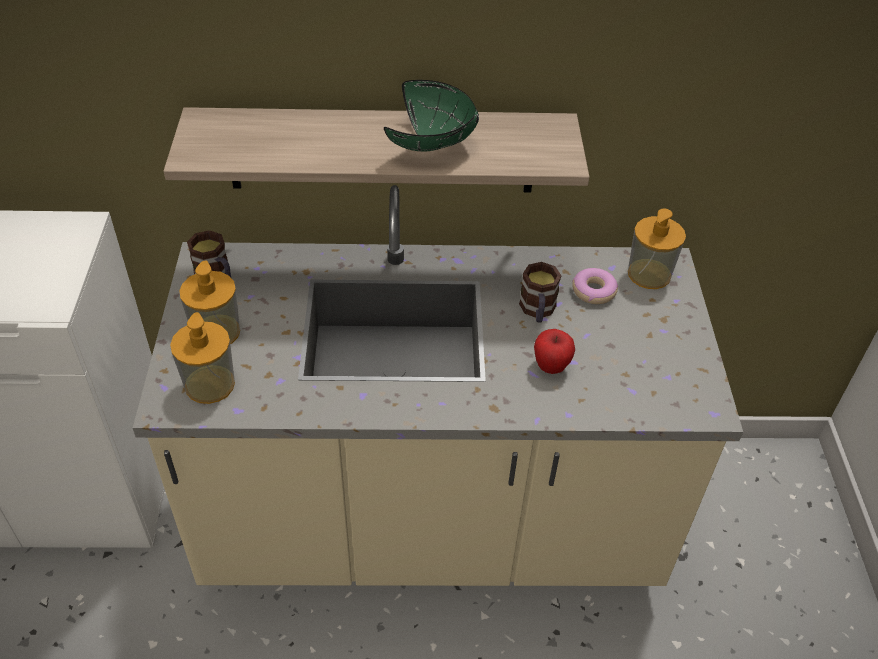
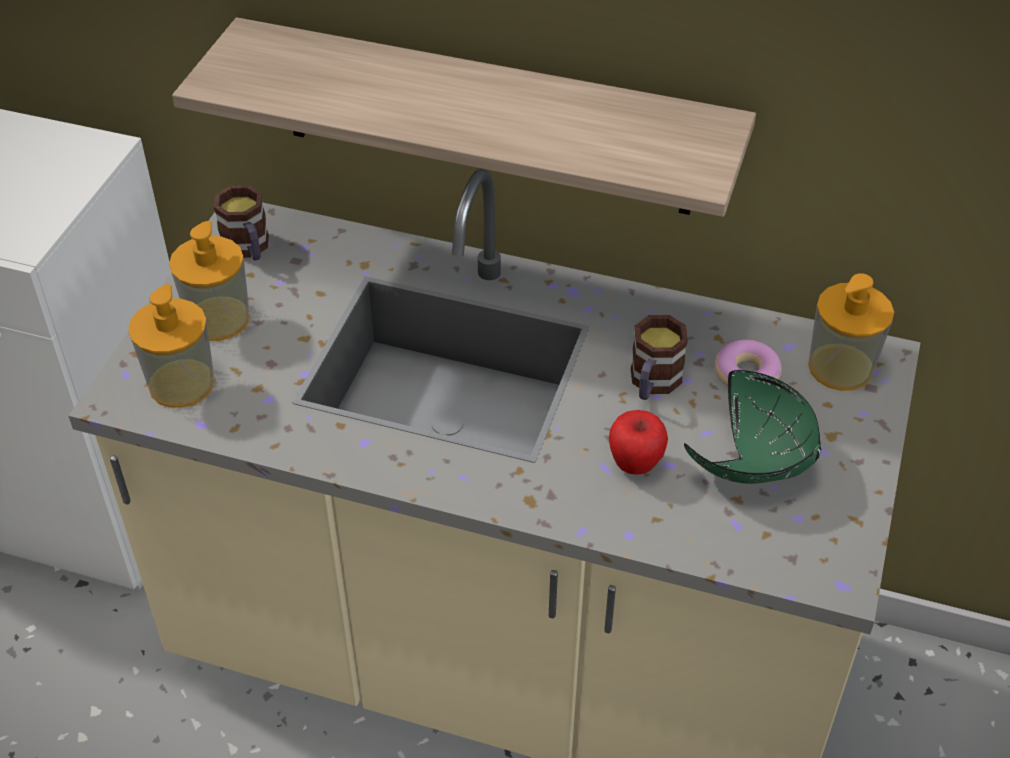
camera: 20 degrees right, 0 degrees up
green bowl [384,80,479,151] -> green bowl moved to [684,370,821,484]

